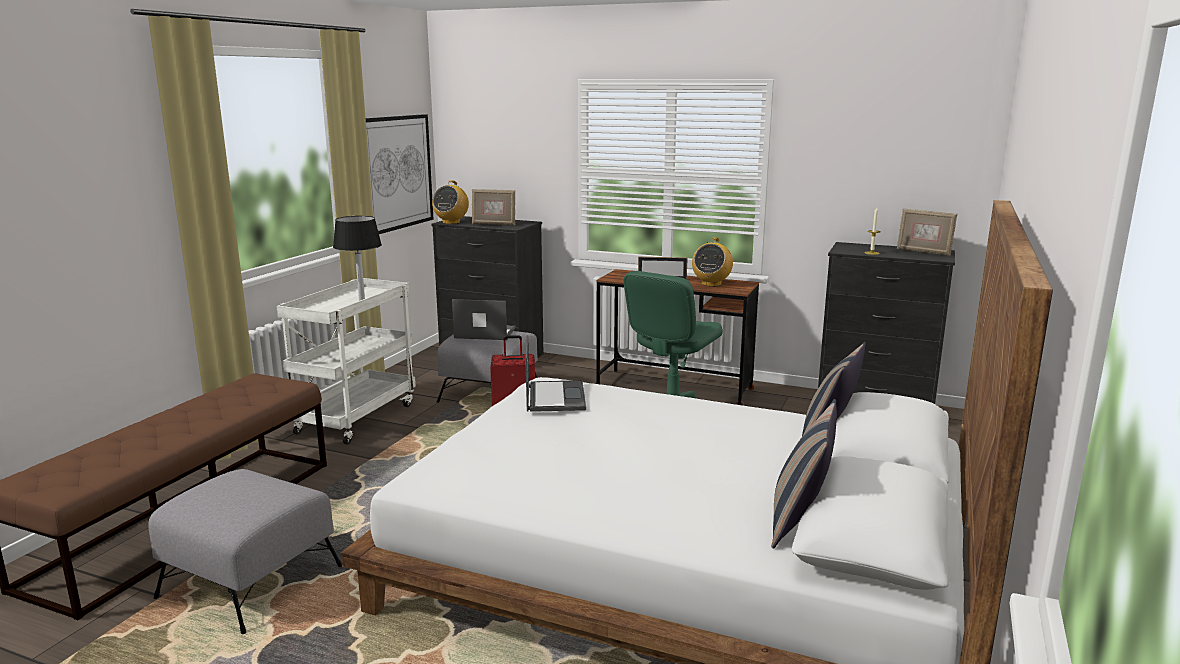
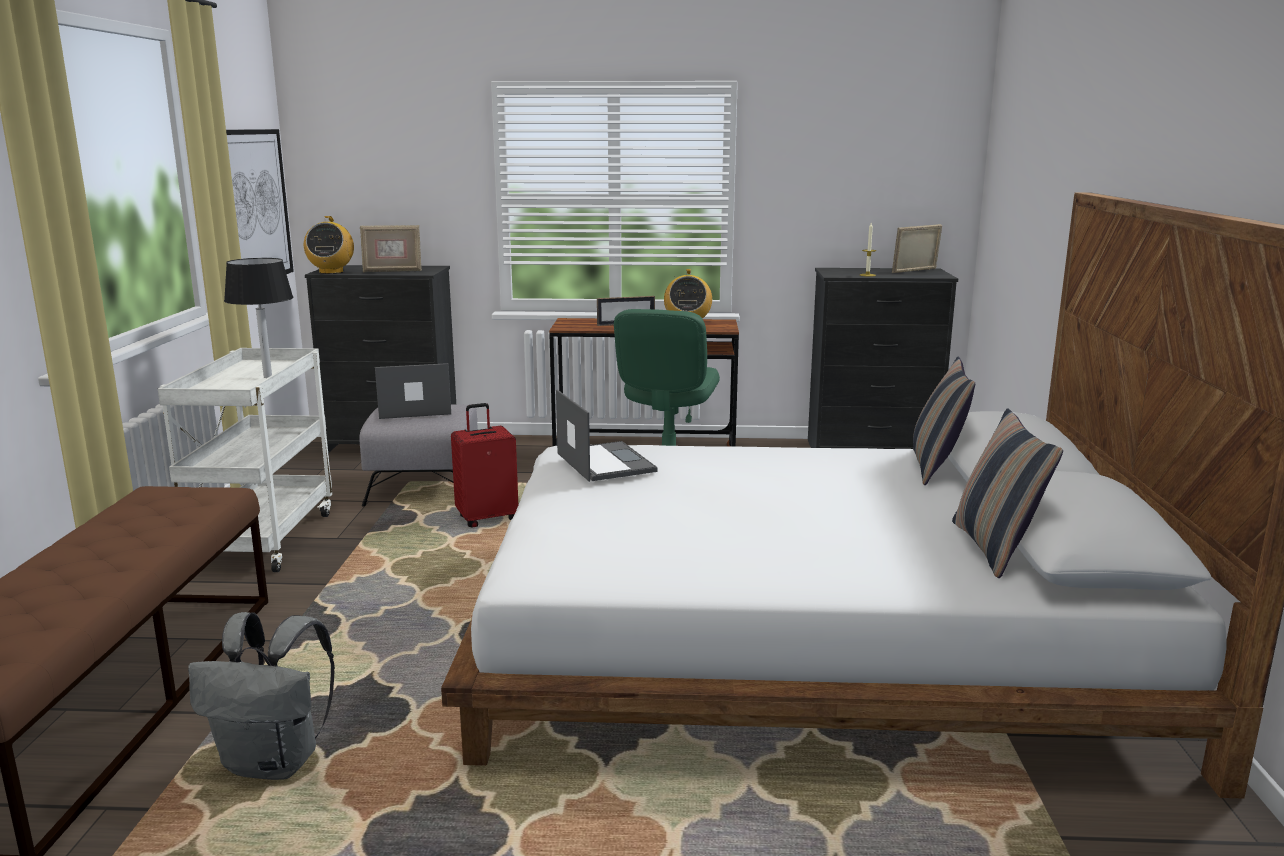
camera: 20 degrees left, 0 degrees up
grey ottoman [148,469,342,634] -> grey backpack [188,612,335,780]
picture frame [897,208,957,256] -> picture frame turned 135 degrees clockwise [892,224,942,273]

